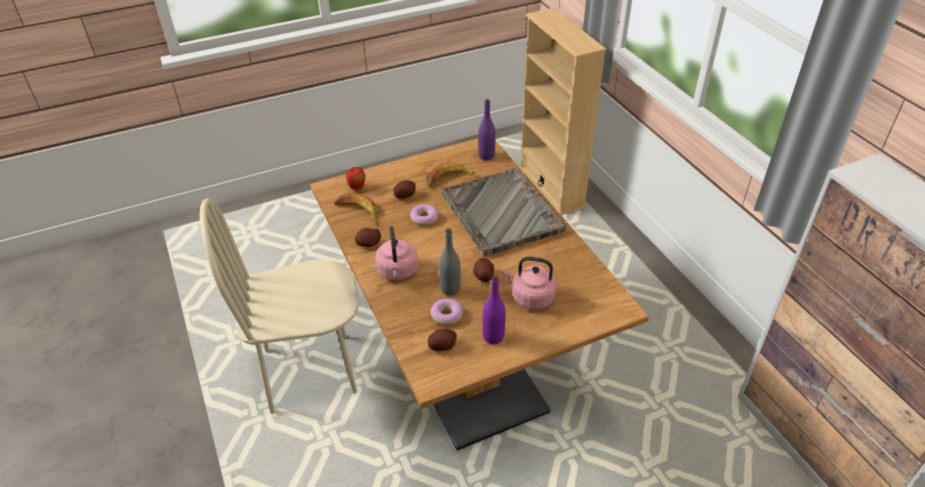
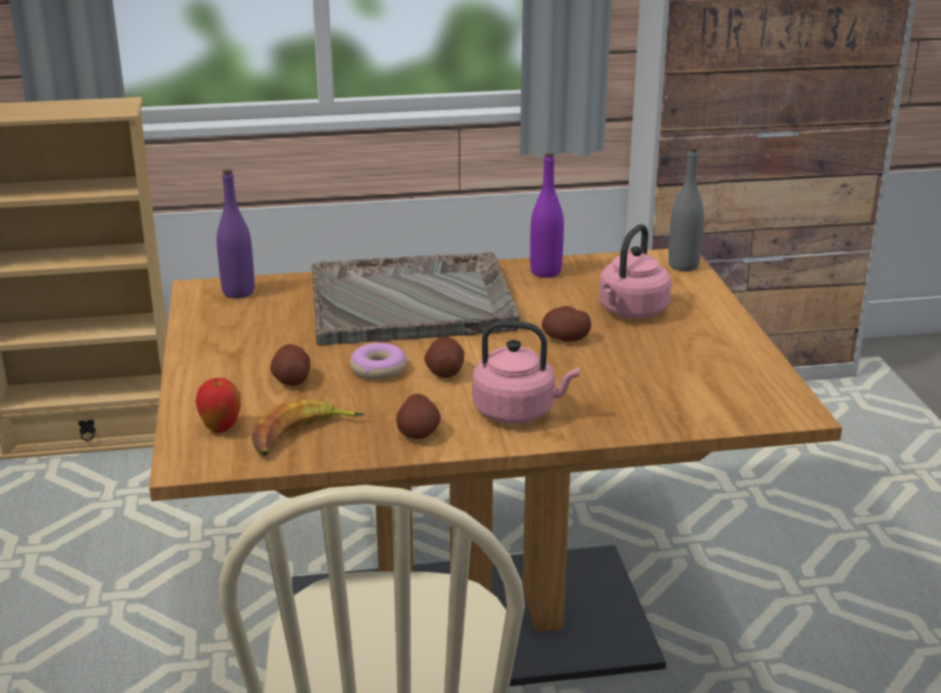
camera: 75 degrees left, 15 degrees down
banana [426,162,476,186] -> none
potato [428,329,457,351] -> potato moved to [424,336,464,378]
donut [431,298,463,325] -> none
grey bottle [439,228,461,296] -> grey bottle moved to [668,147,704,271]
purple bottle [483,275,506,344] -> purple bottle moved to [530,152,564,278]

